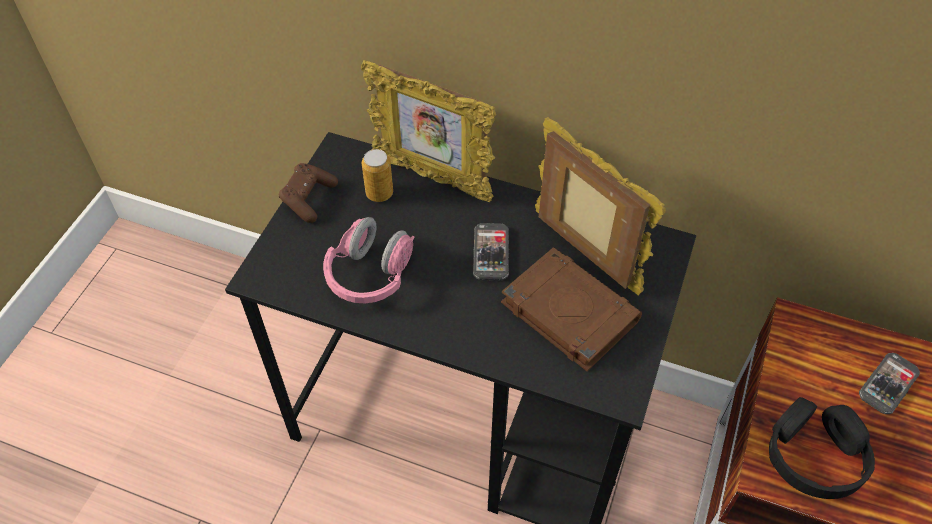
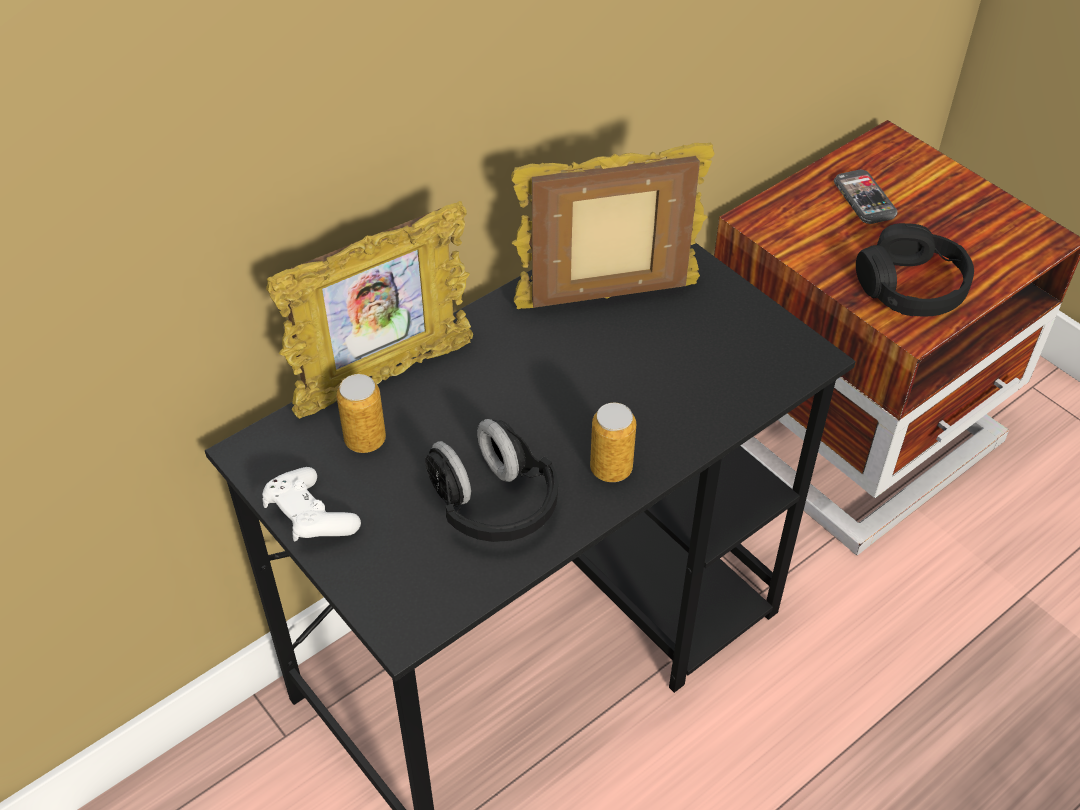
camera: 60 degrees left, 5 degrees down
brown game controller [279,163,338,223] -> white game controller [262,467,361,541]
pink headphones [323,217,414,303] -> black headphones [425,419,558,542]
phone [473,223,509,281] -> none
brown book [501,247,642,371] -> none
none -> can [590,403,636,482]

